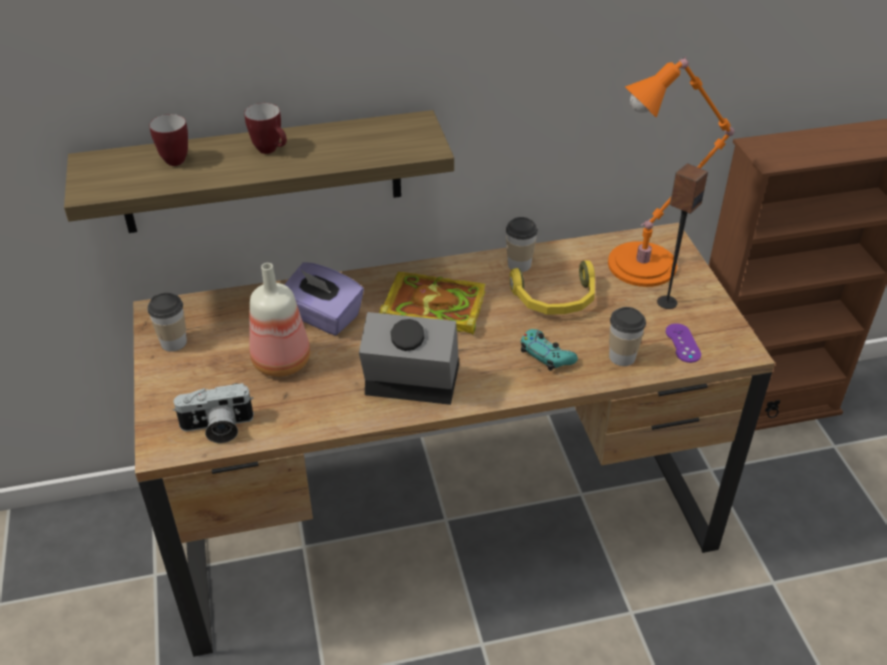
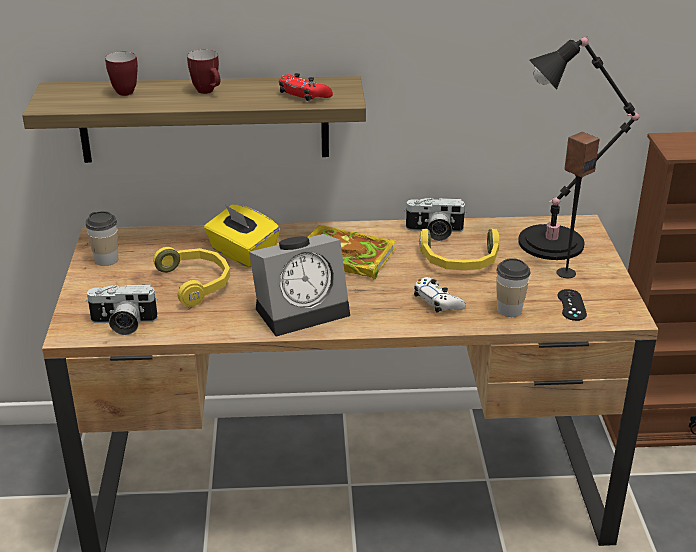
camera: 10 degrees right, 10 degrees down
bottle [249,263,310,377] -> yellow headphones [153,247,230,307]
purple tissue box [284,262,364,335] -> yellow tissue box [204,204,280,268]
alarm clock [359,312,459,405] -> alarm clock turned 135 degrees clockwise [249,234,350,336]
cup [506,217,538,272] -> camera [404,198,467,241]
turquoise game controller [521,329,578,371] -> white game controller [414,277,466,313]
orange table lamp [608,56,734,287] -> black table lamp [518,36,639,260]
purple game controller [666,323,701,363] -> black game controller [558,289,587,321]
none -> red game controller [279,73,333,101]

